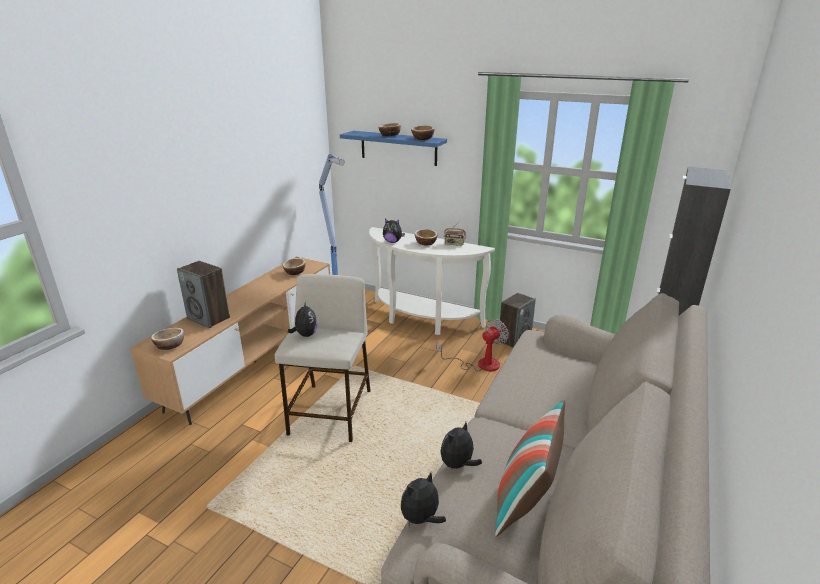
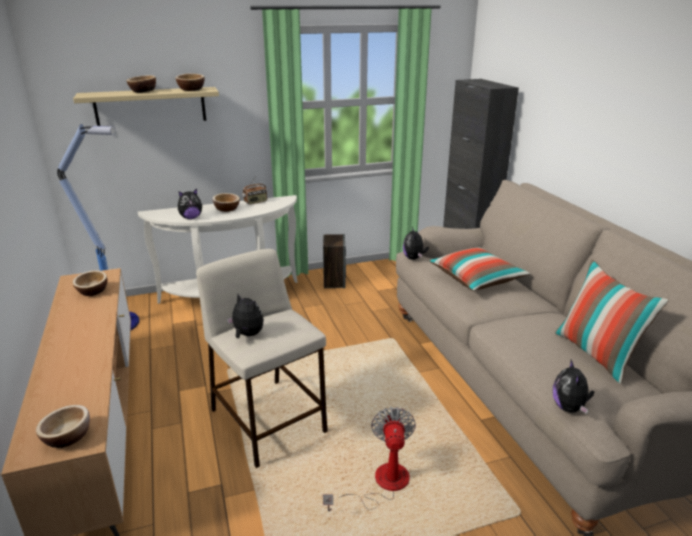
camera: 45 degrees left, 0 degrees up
speaker [177,261,230,328] -> none
blue shelf [340,131,447,166] -> beige shelf [73,87,219,126]
fan [437,319,509,371] -> fan moved to [323,407,416,512]
plush toy [440,422,482,470] -> plush toy moved to [403,226,429,260]
none -> pillow [429,247,530,291]

